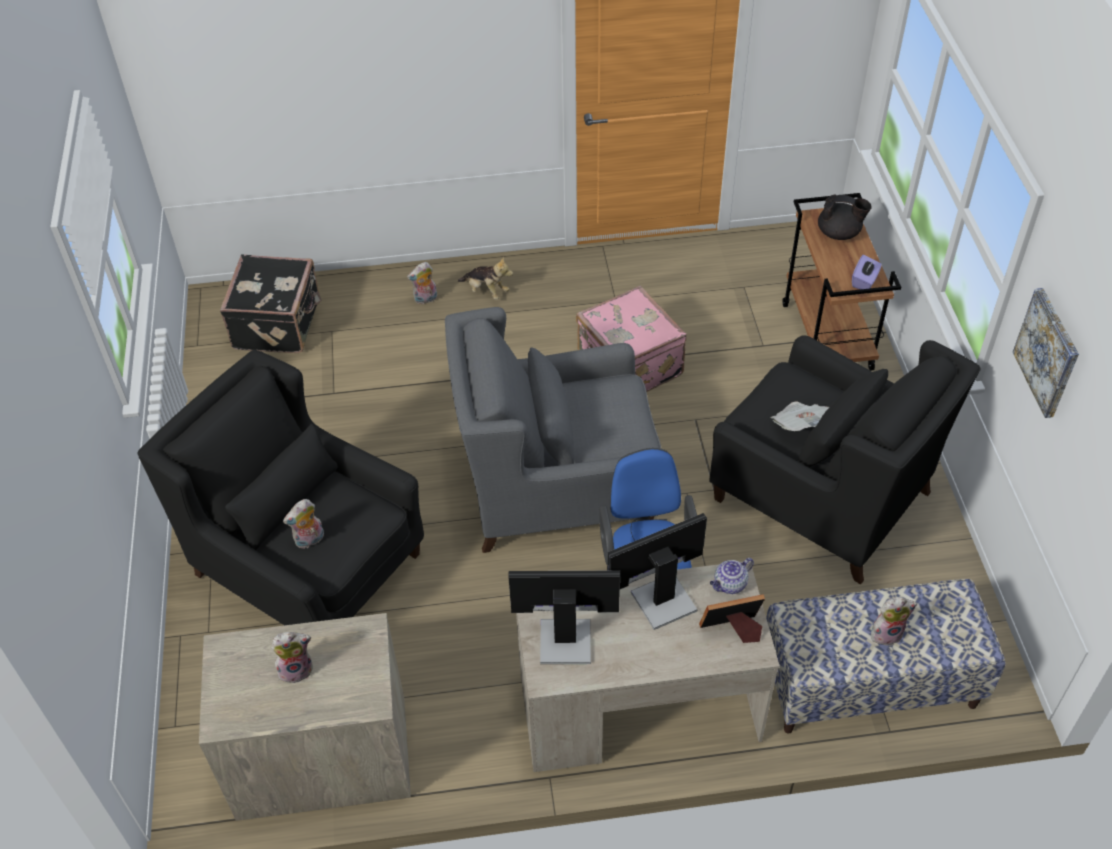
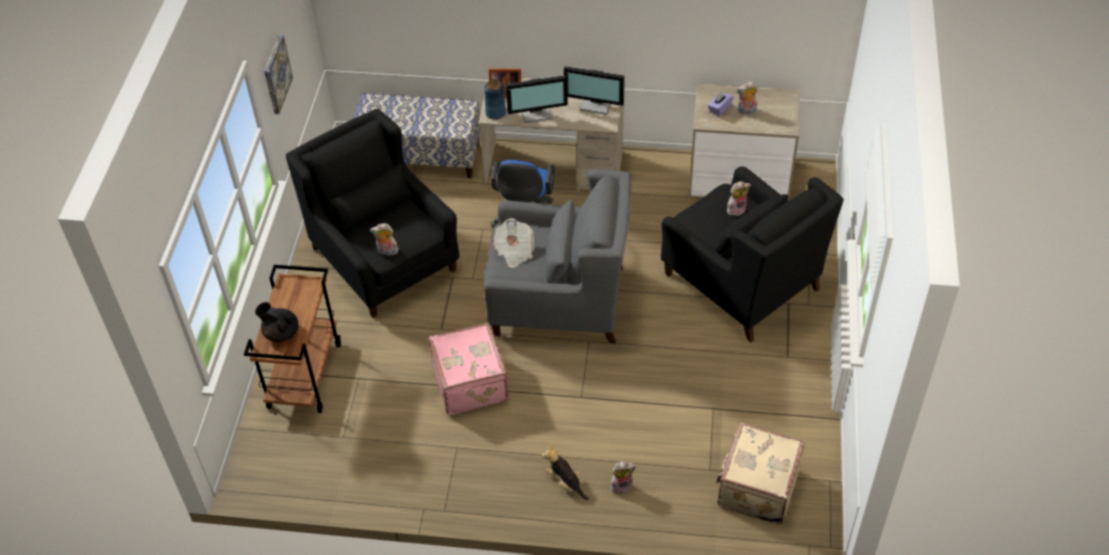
camera: 165 degrees left, 0 degrees up
black suitcase [220,254,322,353] -> beige suitcase [716,422,805,524]
teapot [710,558,754,594] -> blue vase [484,79,506,120]
newspaper [770,401,829,431] -> newspaper moved to [493,218,534,268]
purple tissue box [852,255,882,289] -> purple tissue box moved to [708,91,734,116]
plush toy [871,597,917,646] -> plush toy moved to [370,223,398,256]

